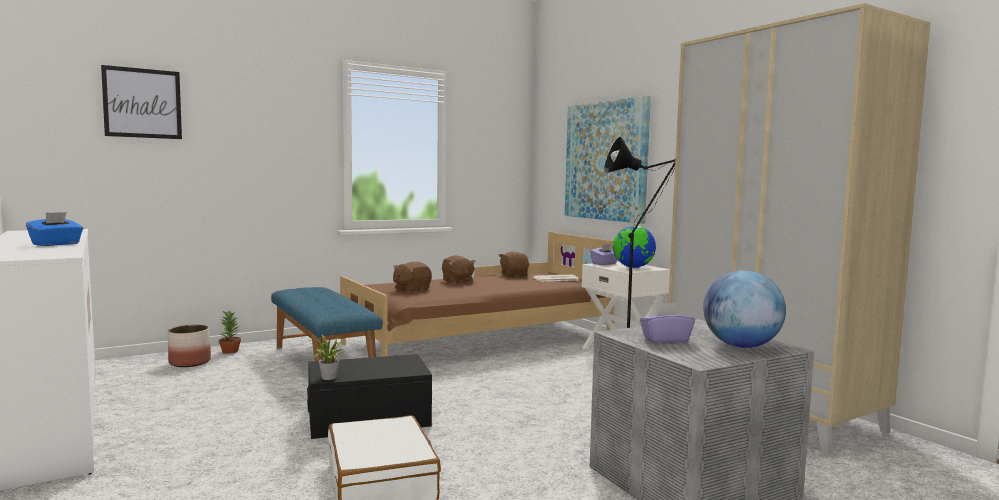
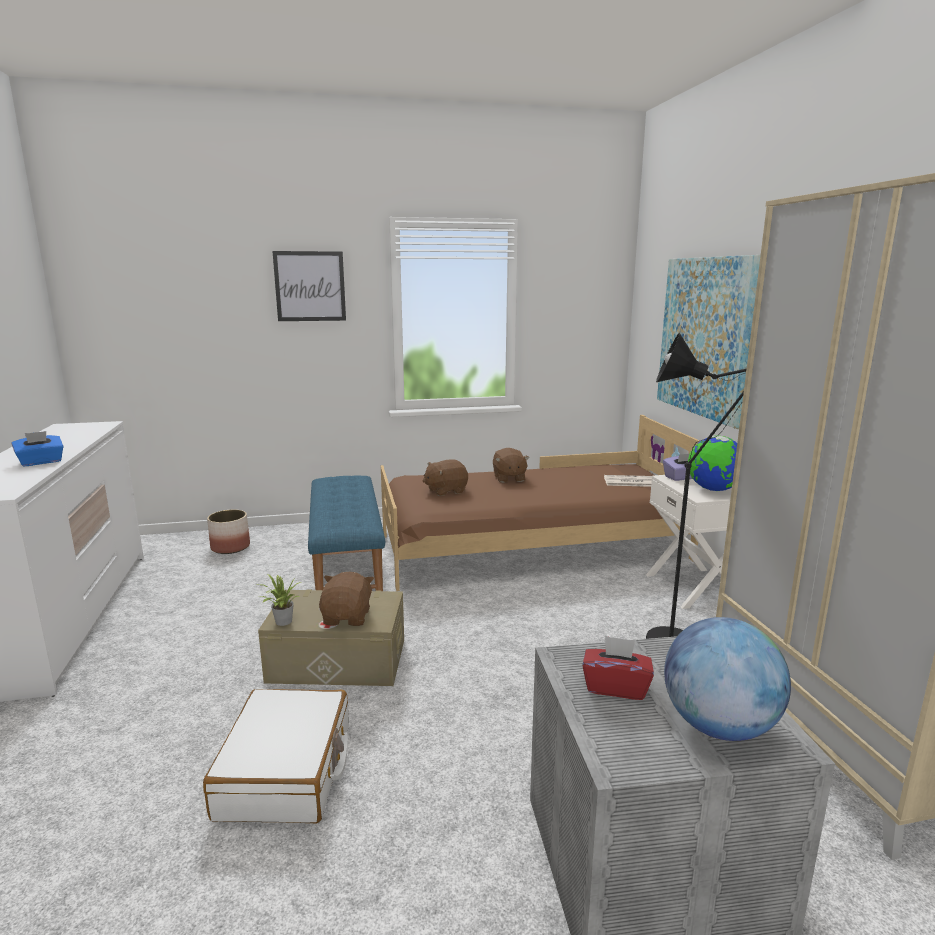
camera: 20 degrees right, 10 degrees up
picture [101,65,182,139] -> picture moved to [272,251,346,321]
potted plant [219,310,241,354] -> none
black storage box [307,354,432,439] -> beige storage box [258,589,404,686]
brown plush toy [499,251,529,277] -> brown plush toy moved to [319,572,374,626]
purple tissue box [640,303,695,343] -> red tissue box [582,636,654,700]

